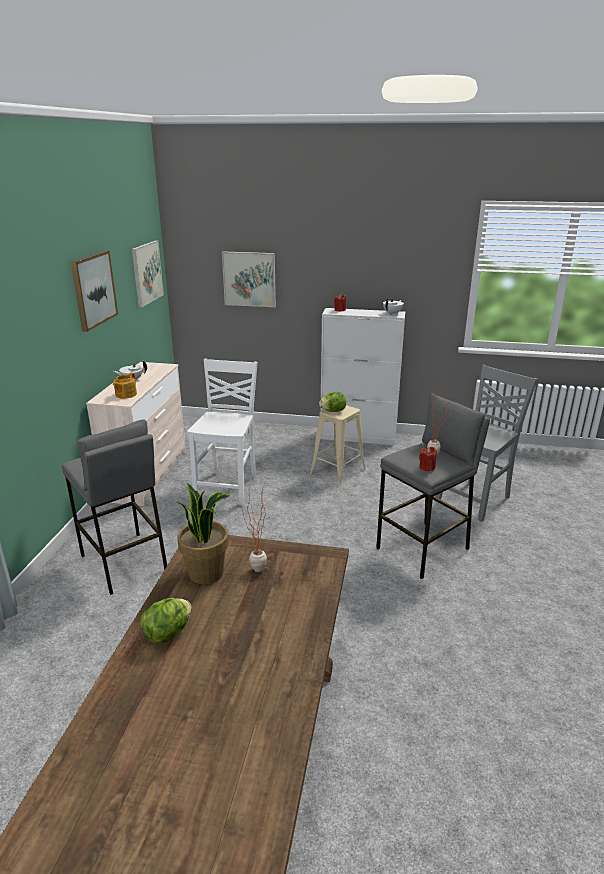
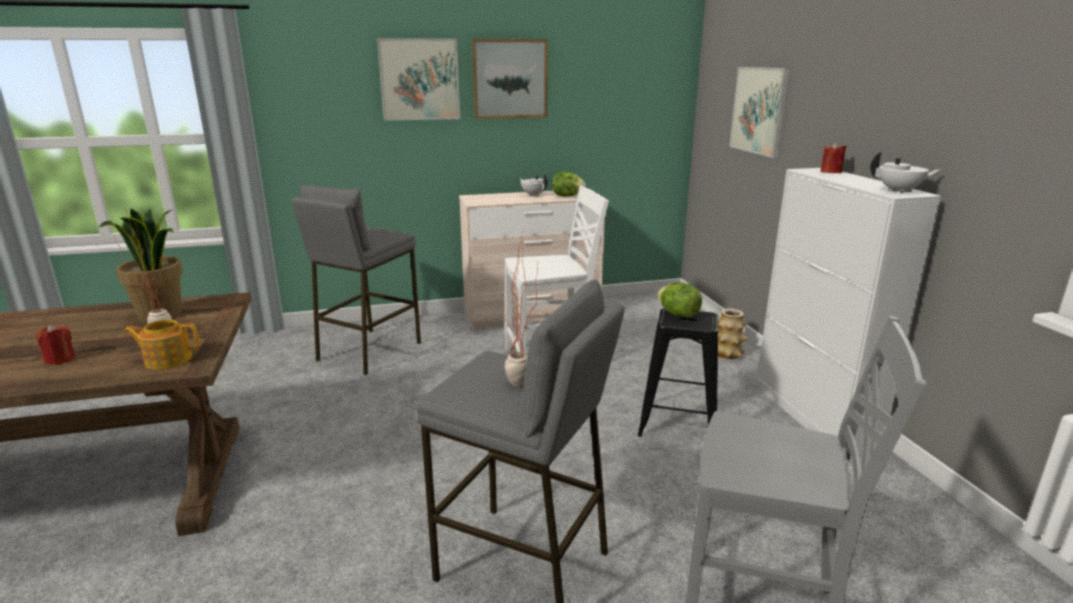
camera: 65 degrees right, 5 degrees down
teapot [113,373,137,399] -> teapot moved to [124,319,199,370]
picture [132,240,164,308] -> picture moved to [377,38,460,121]
lettuce [140,598,192,643] -> lettuce moved to [552,172,585,197]
beige stool [310,405,366,486] -> black stool [637,309,718,437]
red candle [419,447,437,472] -> red candle moved to [36,324,76,365]
none -> vase [718,308,748,359]

